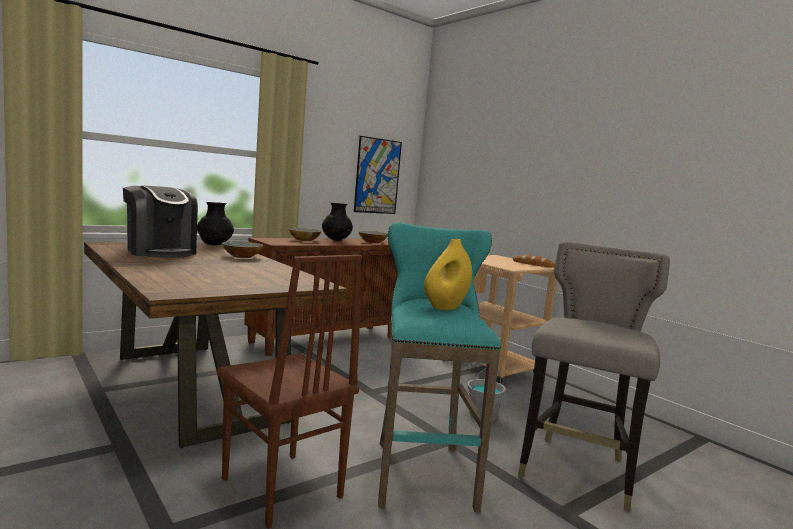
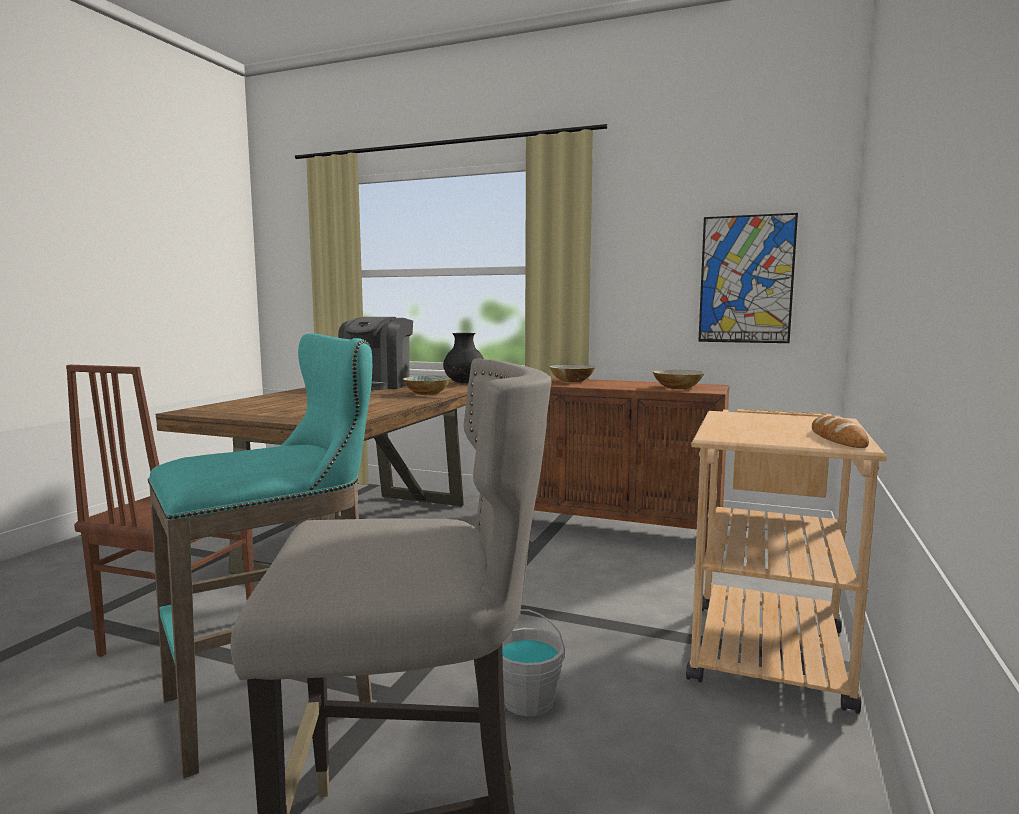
camera: 60 degrees right, 0 degrees up
black vase [322,203,353,241] -> none
yellow vase [424,239,472,310] -> none

